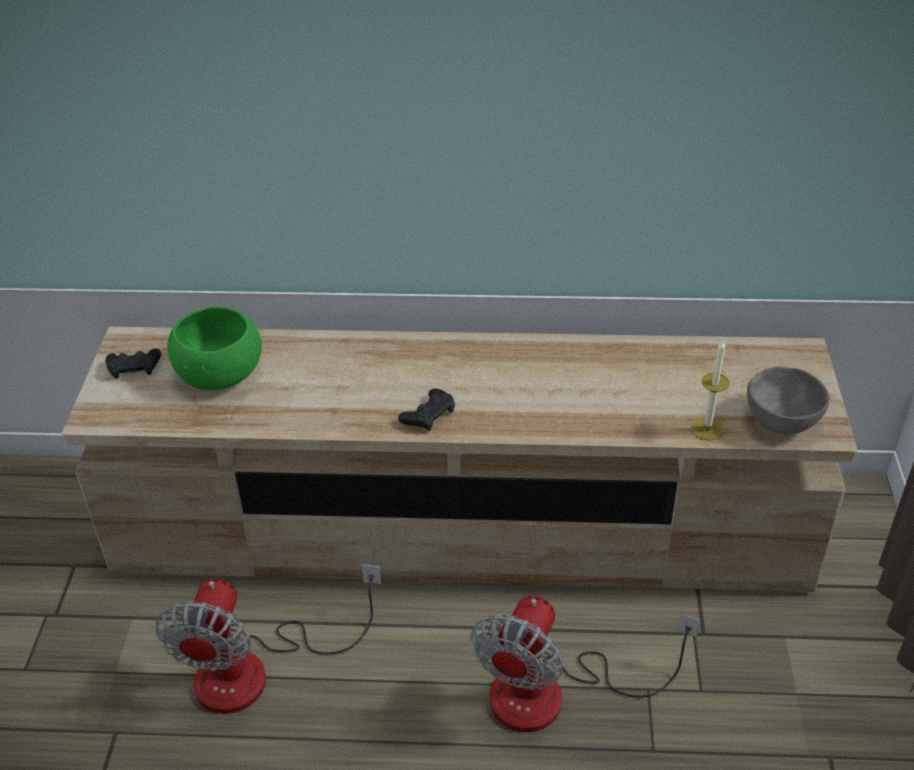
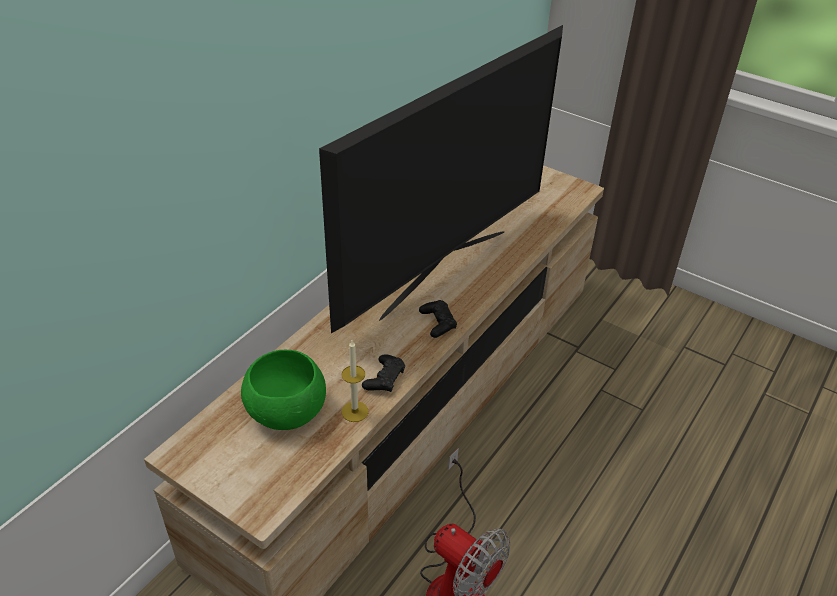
camera: 60 degrees left, 0 degrees up
black game controller [106,348,161,379] -> black game controller moved to [362,355,405,392]
fan [470,595,700,732] -> none
candle [692,340,729,441] -> candle moved to [342,340,368,422]
grey bowl [747,366,830,434] -> none
none -> television [319,25,563,333]

